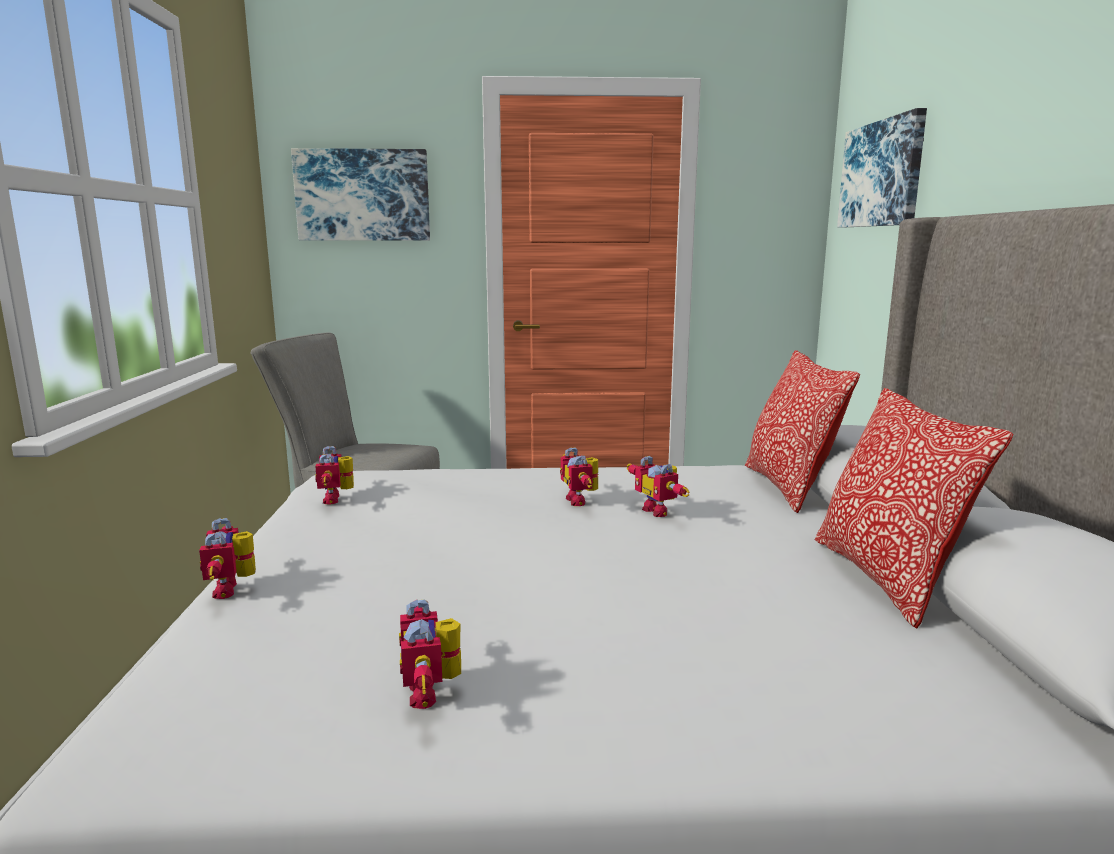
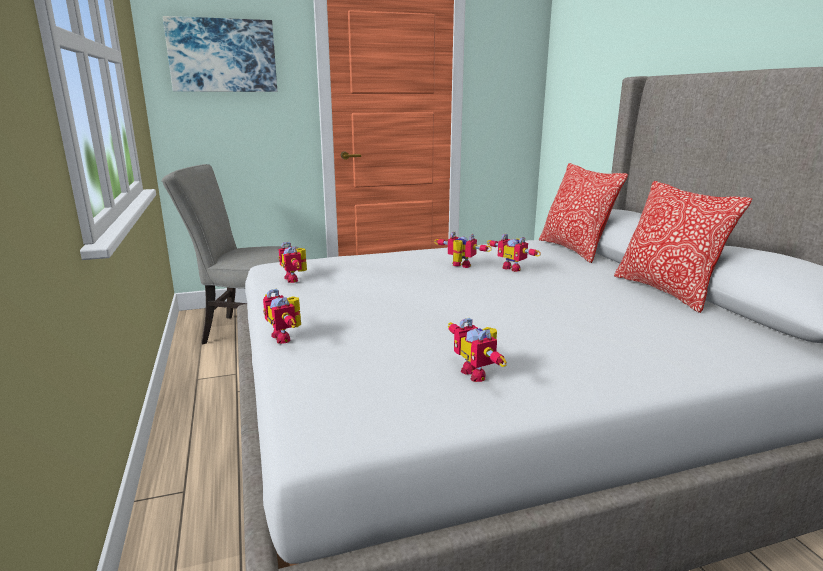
camera: 15 degrees left, 5 degrees up
toy robot [560,447,598,506] -> toy robot turned 150 degrees clockwise [434,232,492,268]
picture [837,108,927,227] -> none

